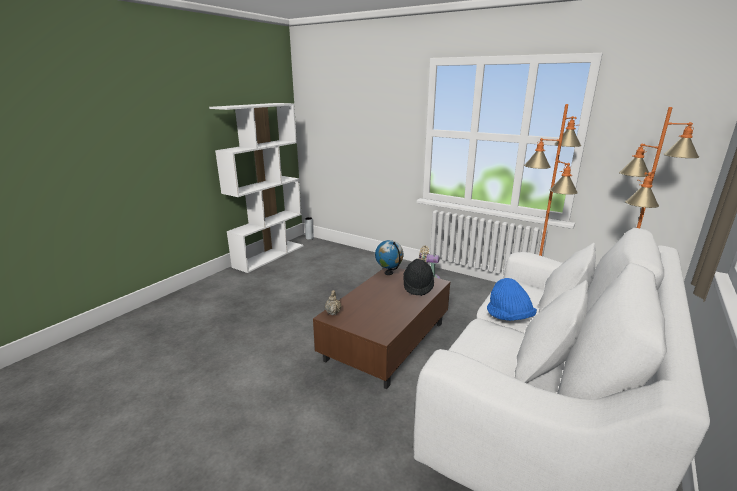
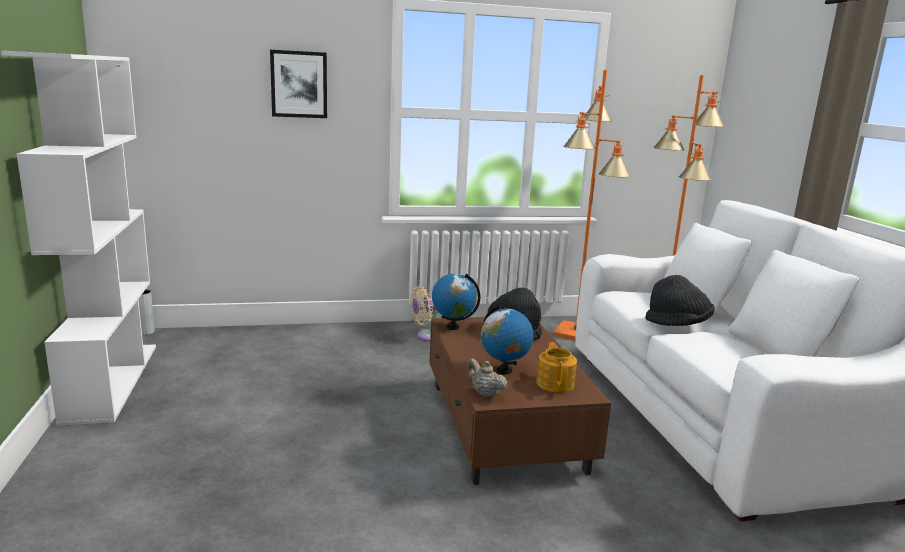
camera: 45 degrees left, 5 degrees down
blue hat [487,278,537,321] -> black hat [646,275,715,326]
none -> picture [270,50,327,118]
none -> globe [481,305,534,374]
none -> teapot [536,342,577,393]

